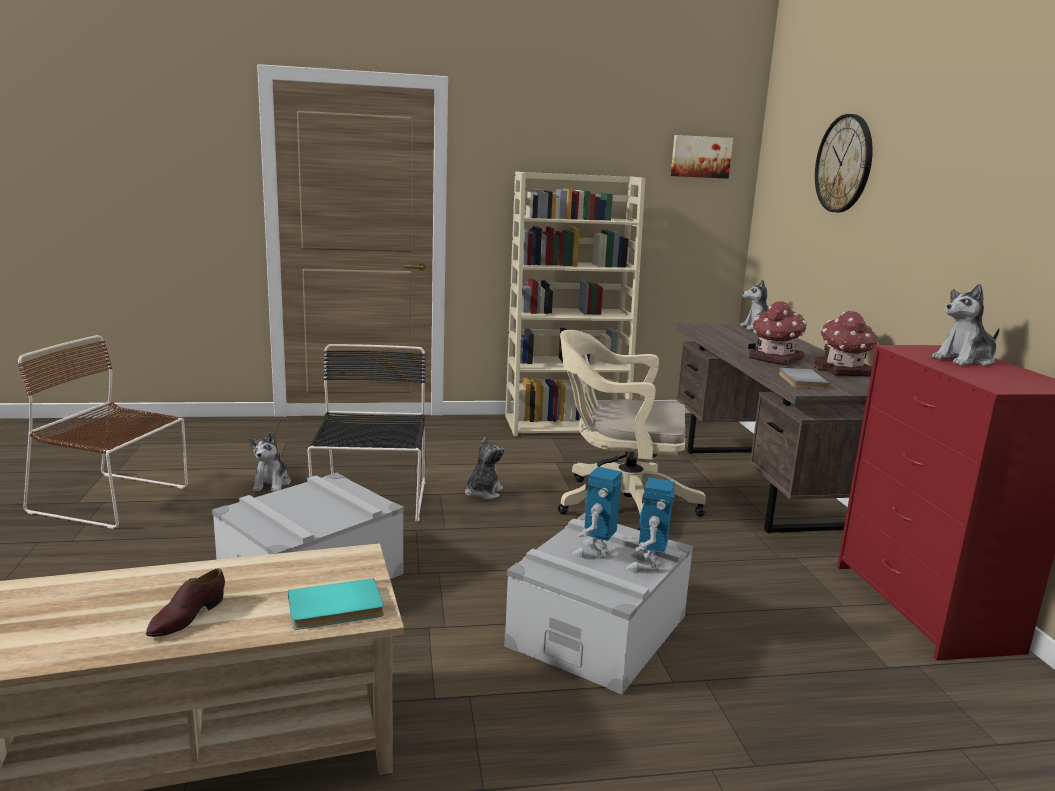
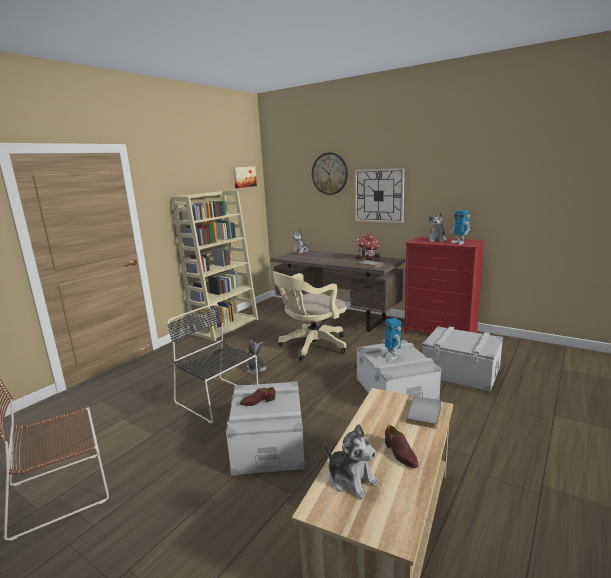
camera: 45 degrees left, 0 degrees up
plush toy [249,432,291,492] -> plush toy moved to [324,424,379,499]
turquoise book [288,578,384,630] -> grey book [406,396,441,429]
toy robot [626,478,675,572] -> toy robot moved to [450,210,470,245]
toy house [748,301,807,366] -> none
none -> brown shoe [240,387,275,406]
none -> wall clock [355,168,404,223]
none -> grey storage box [422,326,503,392]

